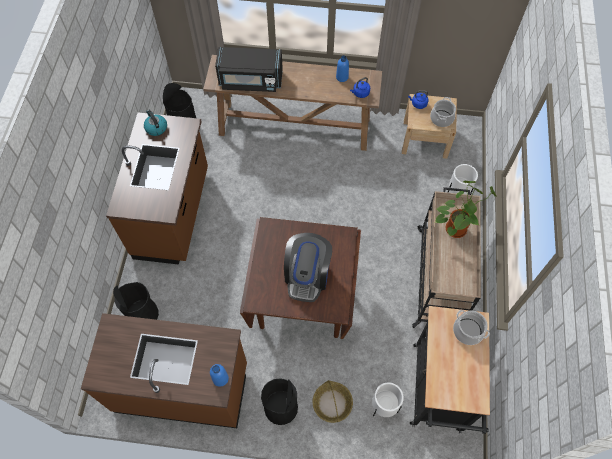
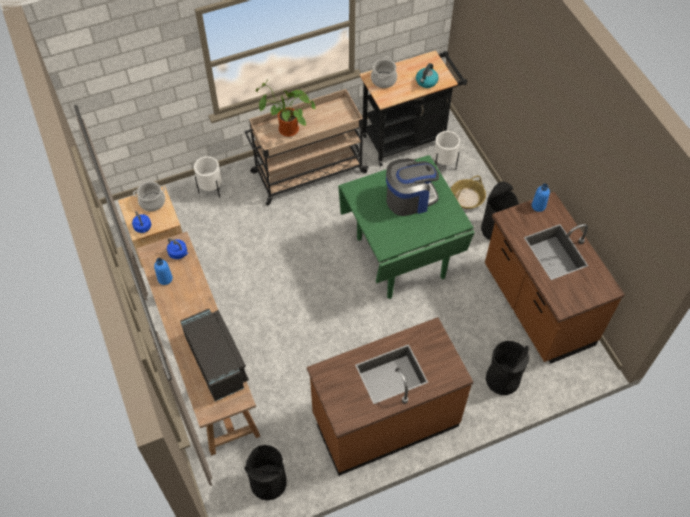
camera: 120 degrees left, 5 degrees down
kettle [144,110,167,136] -> kettle moved to [416,63,439,88]
brown dining table [240,217,361,339] -> green dining table [338,155,475,299]

